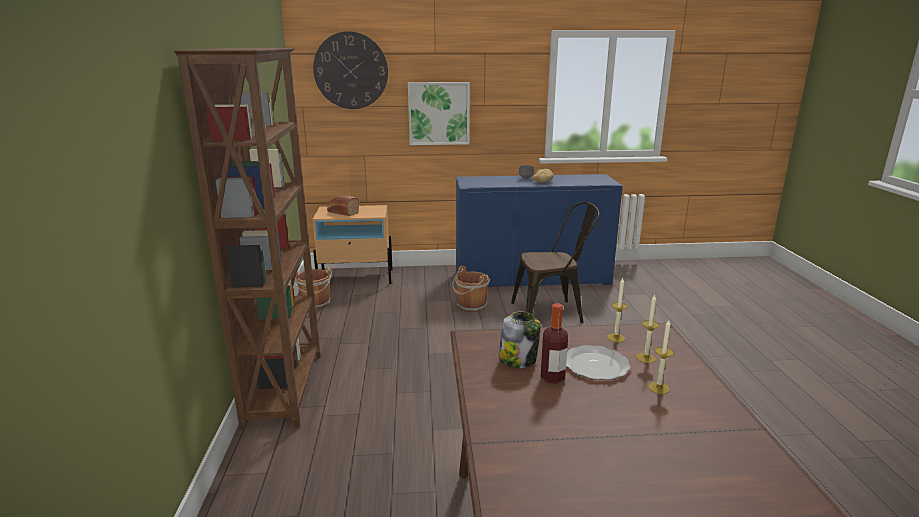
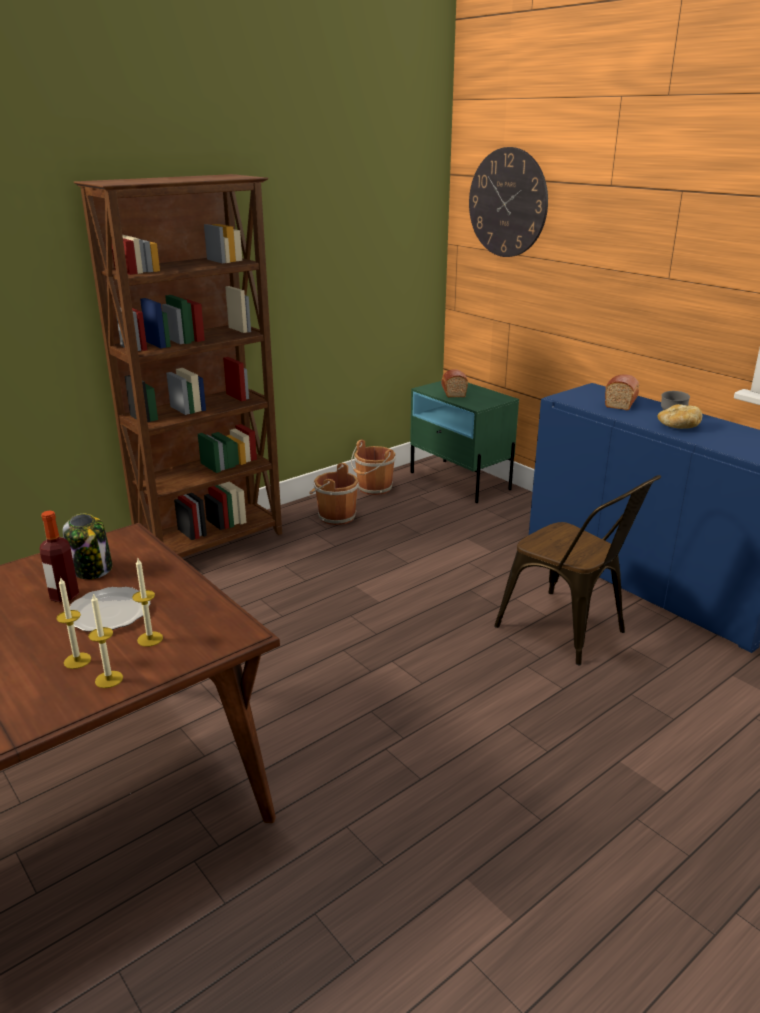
camera: 55 degrees right, 5 degrees up
beige nightstand [313,205,393,284] -> green nightstand [410,381,519,503]
picture [408,82,470,145] -> none
brown bucket [452,266,490,312] -> brown bucket moved to [309,463,359,525]
candle [607,278,628,342] -> candle moved to [88,594,123,688]
none -> bread [605,374,639,410]

